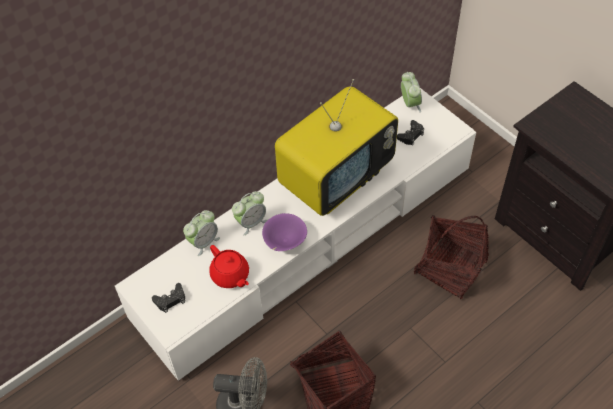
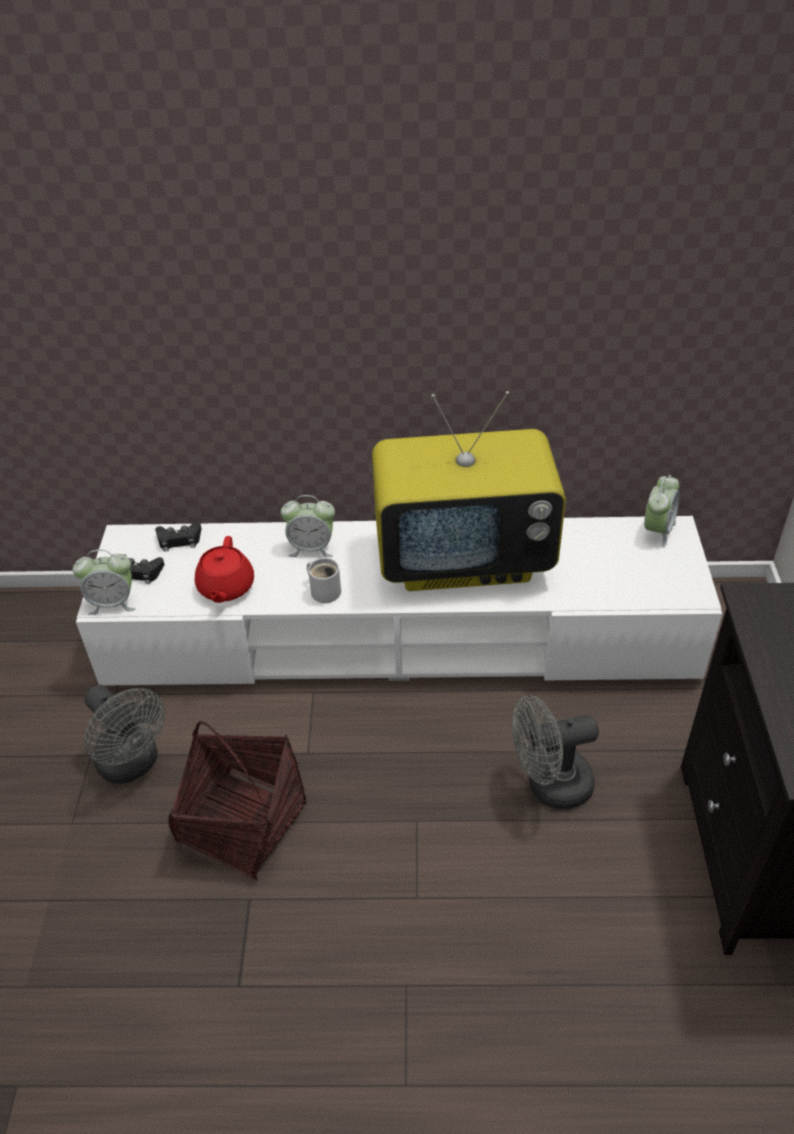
camera: 40 degrees right, 10 degrees down
alarm clock [183,210,220,256] -> alarm clock moved to [73,550,136,615]
purple bowl [262,213,307,251] -> white mug [307,558,341,603]
black game controller [397,120,424,146] -> black game controller moved to [155,522,202,552]
basket [414,215,489,299] -> grey fan [512,696,599,809]

